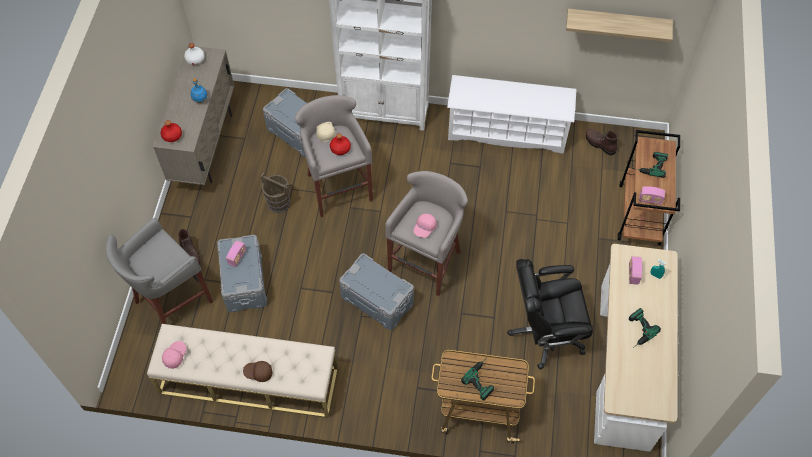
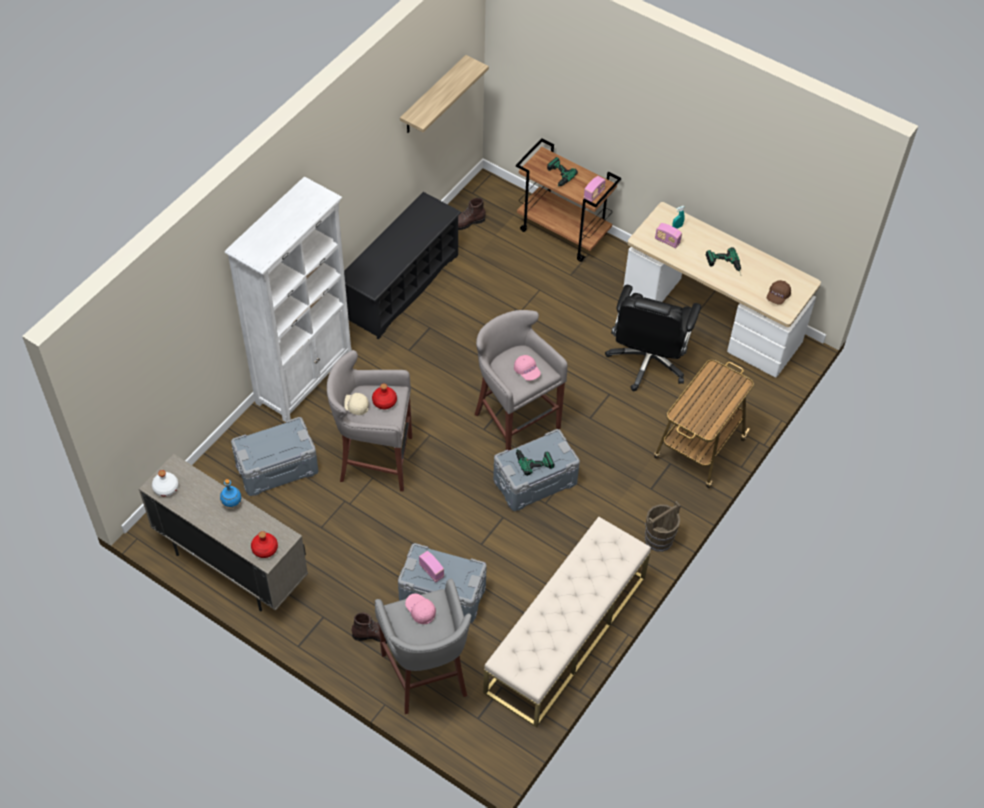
camera: 65 degrees left, 5 degrees down
pink cap [162,341,187,369] -> pink cap moved to [405,593,436,624]
brown cap [243,361,273,382] -> brown cap moved to [767,280,791,305]
brown bucket [260,173,290,213] -> brown bucket moved to [645,501,681,552]
white shoe rack [447,75,577,154] -> black shoe rack [344,192,462,339]
power drill [461,361,494,401] -> power drill moved to [515,445,555,476]

